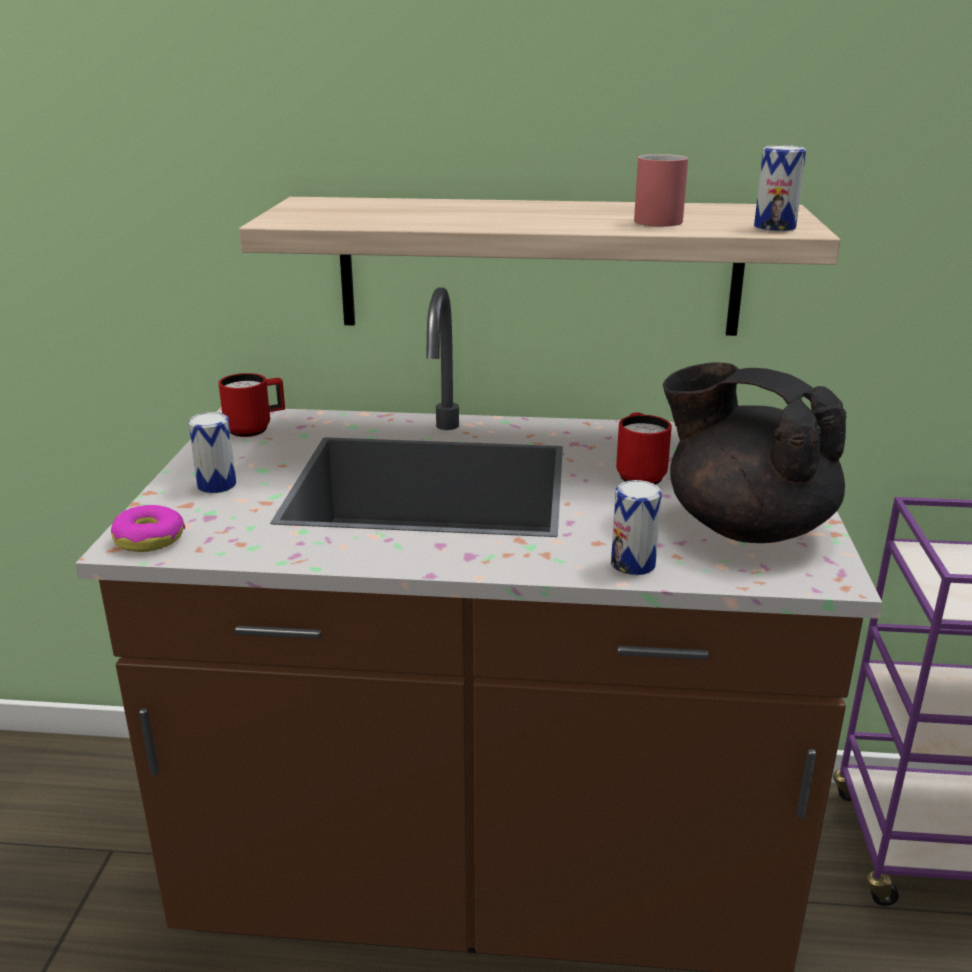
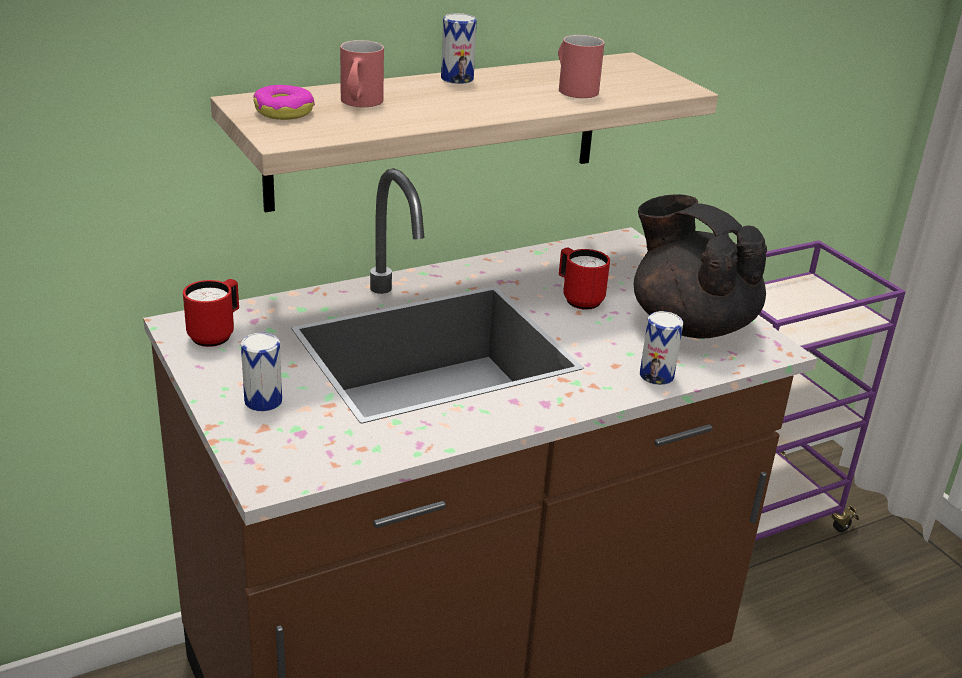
camera: 35 degrees left, 5 degrees up
donut [111,505,185,552] -> donut moved to [253,85,315,120]
black teapot [663,362,846,543] -> black teapot turned 45 degrees clockwise [634,195,767,338]
can [754,145,806,232] -> can moved to [441,13,477,84]
none -> red mug [340,40,384,107]

